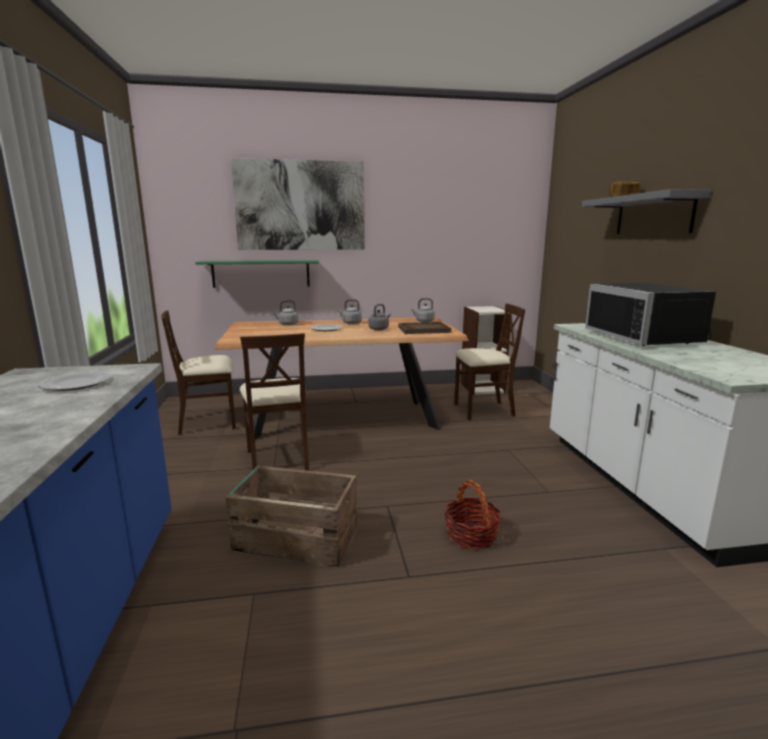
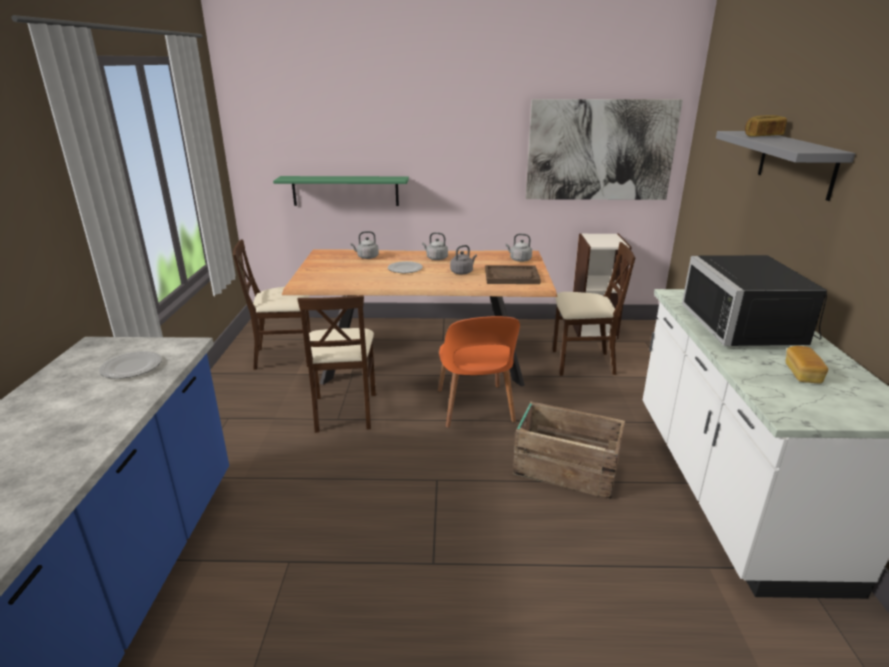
camera: 10 degrees right, 10 degrees up
crate [225,466,357,567] -> crate moved to [513,401,625,499]
picture [231,158,365,250] -> picture moved to [526,99,683,200]
basket [444,480,501,550] -> none
none -> orange chair [438,316,520,428]
none -> bread [786,346,828,384]

